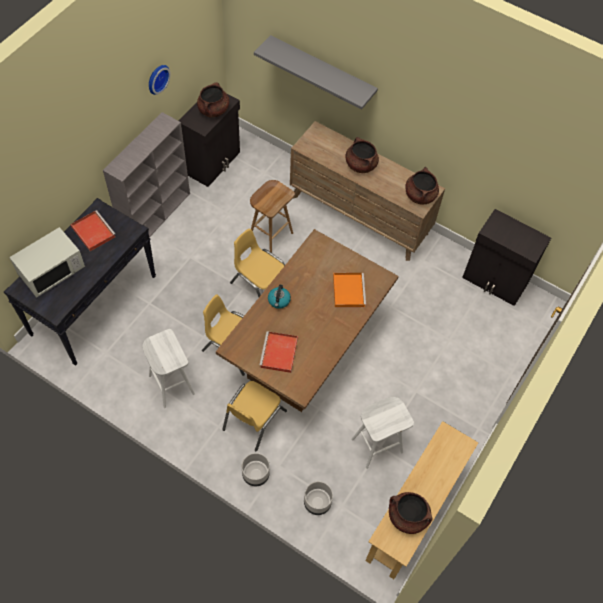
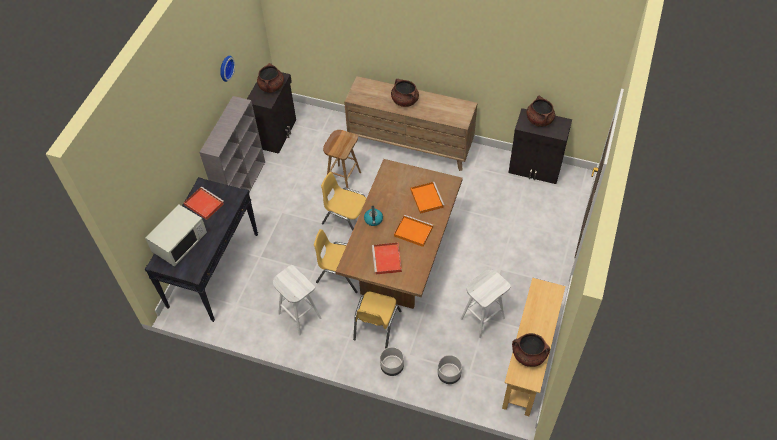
camera: 10 degrees left, 5 degrees down
grey shelf [254,35,378,110] -> none
brown cooking pot [405,167,439,205] -> brown cooking pot moved to [526,96,555,127]
none -> orange tray [394,215,433,247]

